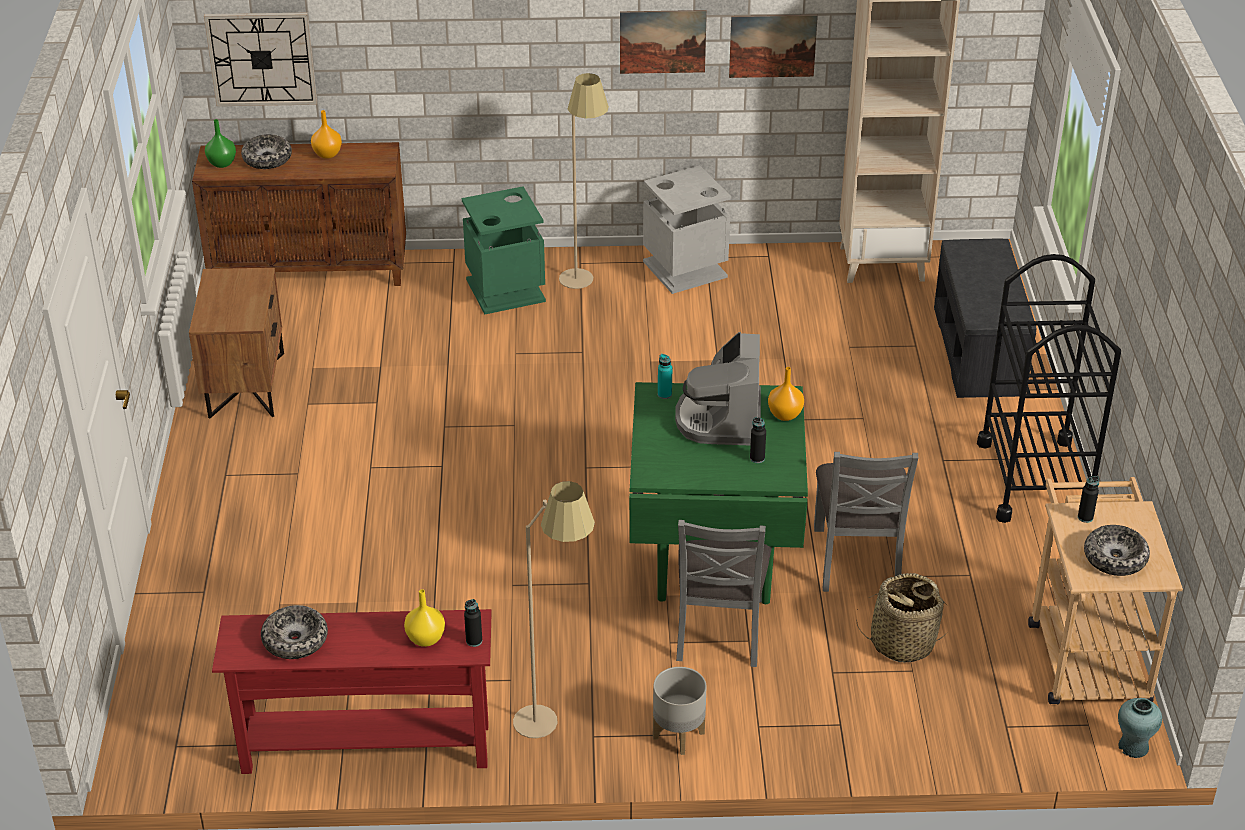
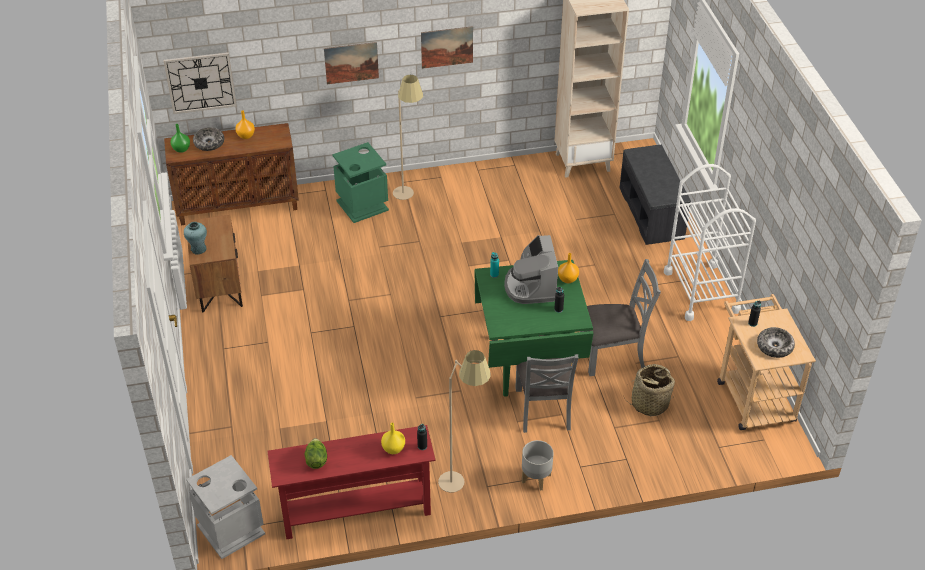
camera: 10 degrees left, 5 degrees up
bowl [261,605,328,659] -> lettuce [305,438,327,469]
grey trash can [643,165,731,294] -> grey trash can moved to [186,455,265,559]
picture [729,15,818,78] -> picture moved to [324,42,379,84]
grey chair [814,452,918,592] -> grey chair turned 90 degrees counterclockwise [580,259,661,376]
black cart [977,254,1121,523] -> white cart [664,164,756,321]
turquoise vase [1118,698,1162,758] -> turquoise vase moved to [184,222,207,254]

